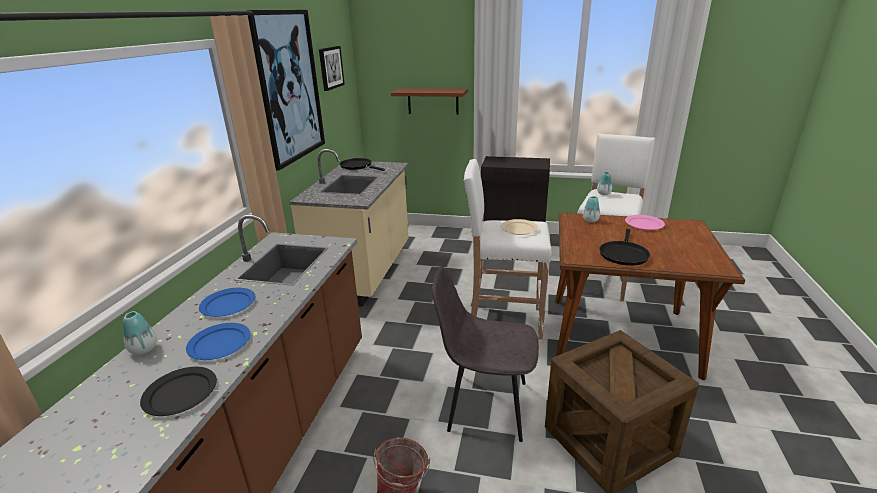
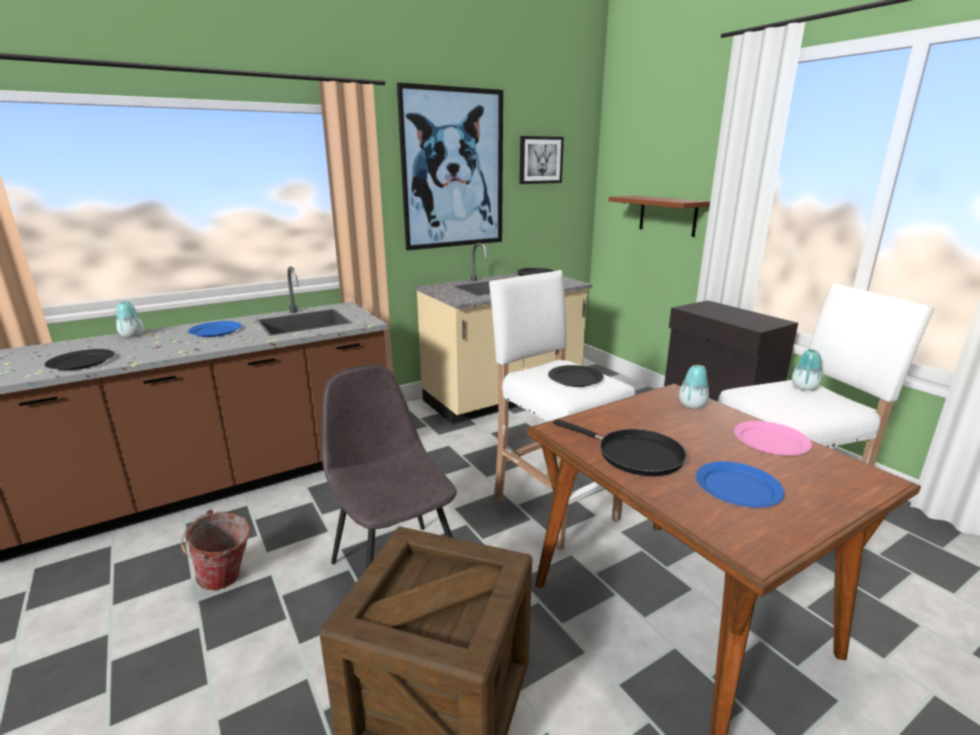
camera: 45 degrees right, 5 degrees down
blue plate [186,323,251,360] -> blue plate moved to [696,461,785,508]
beige plate [501,219,538,235] -> black plate [548,365,603,387]
black frying pan [600,229,650,266] -> black frying pan turned 120 degrees counterclockwise [553,419,687,476]

